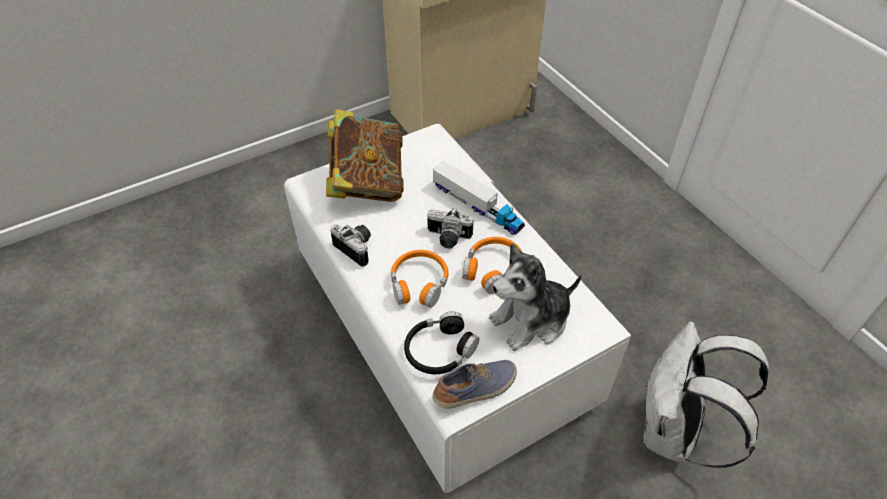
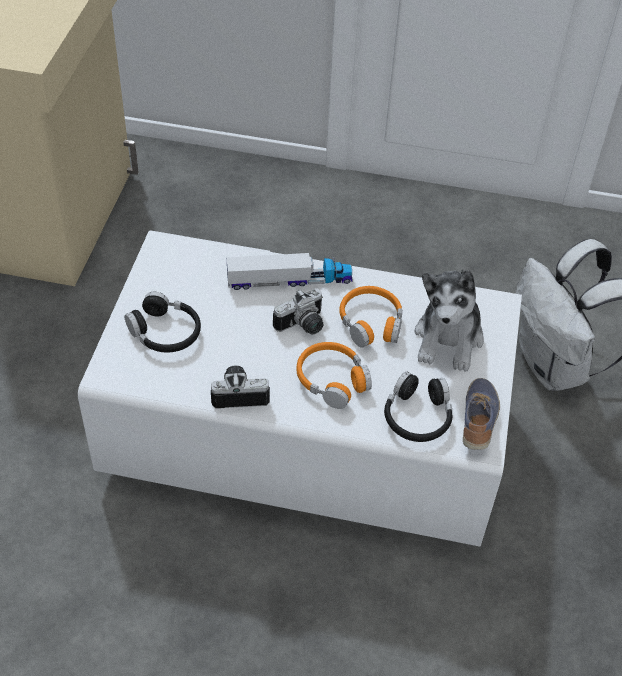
camera: 50 degrees left, 0 degrees up
book [326,109,404,202] -> black headphones [125,292,201,352]

